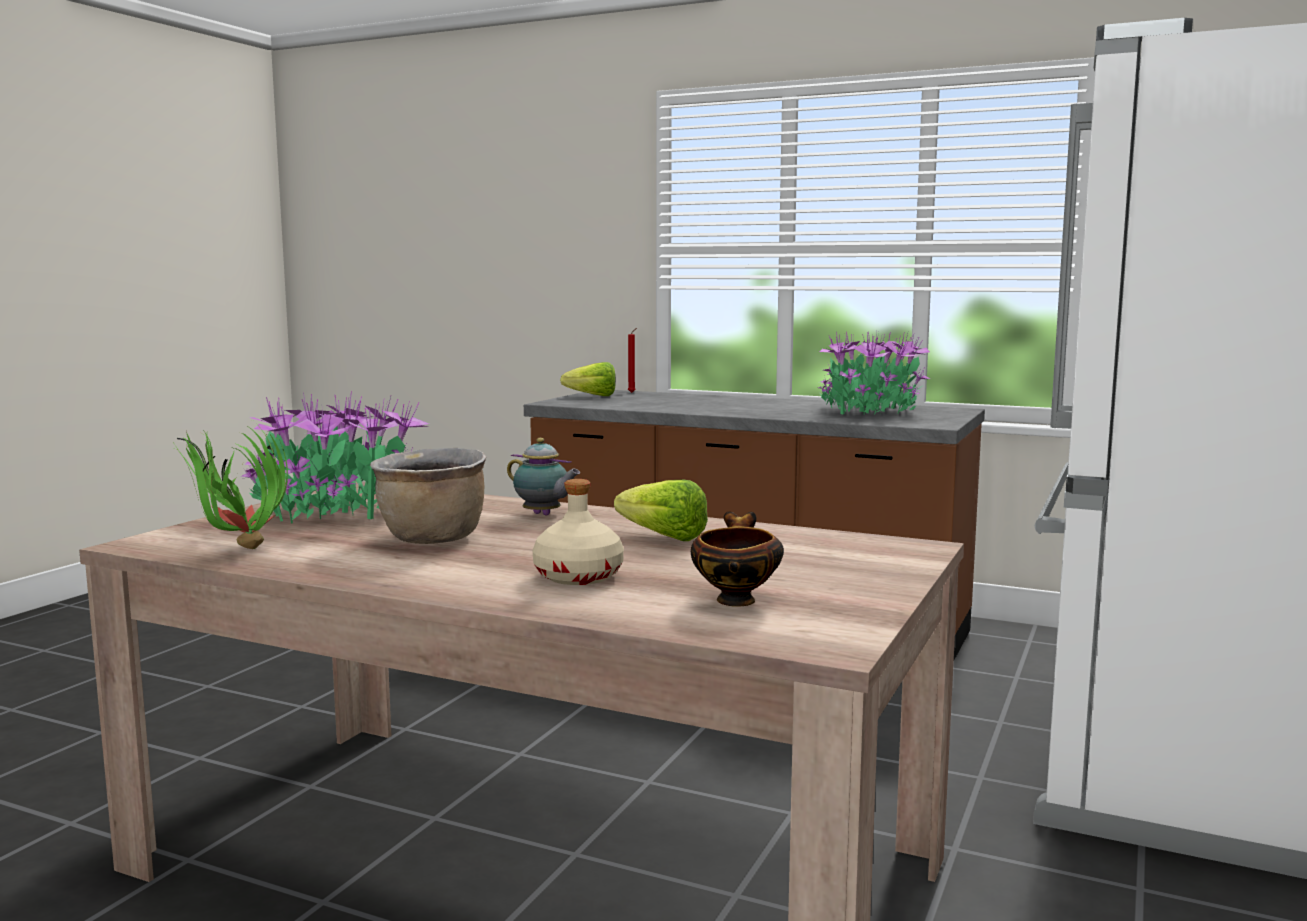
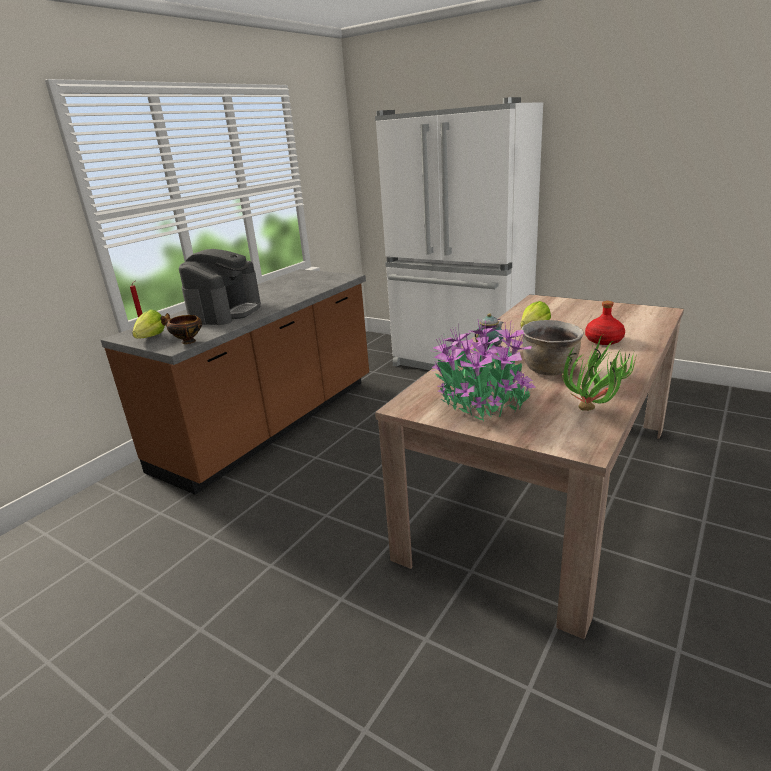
camera: 80 degrees left, 15 degrees up
beige bottle [532,479,624,585] -> red bottle [585,301,625,345]
bowl [691,511,784,607] -> bowl moved to [160,313,202,344]
potted plant [818,330,930,415] -> none
none -> coffee machine [179,249,261,325]

